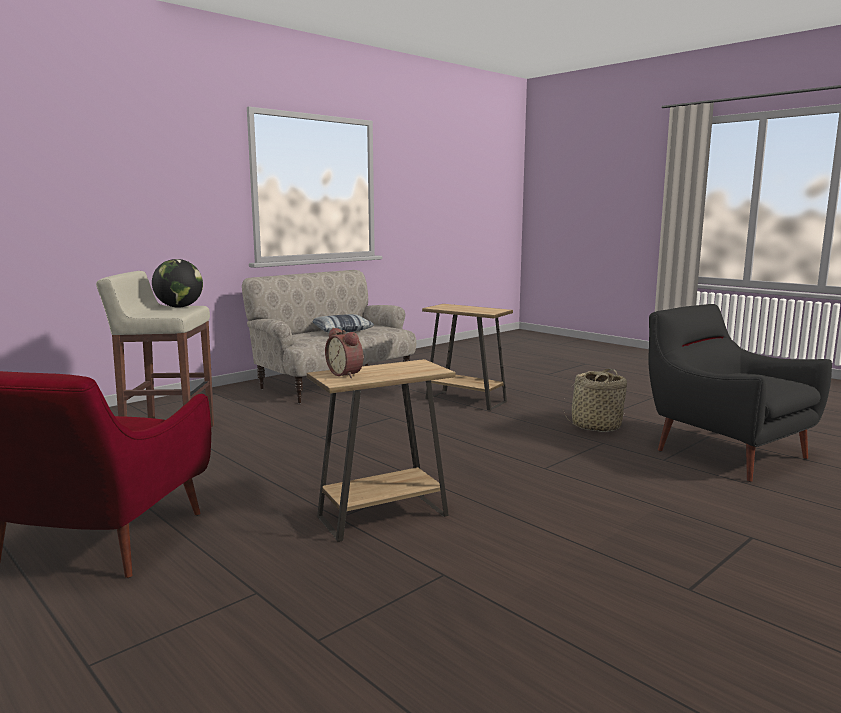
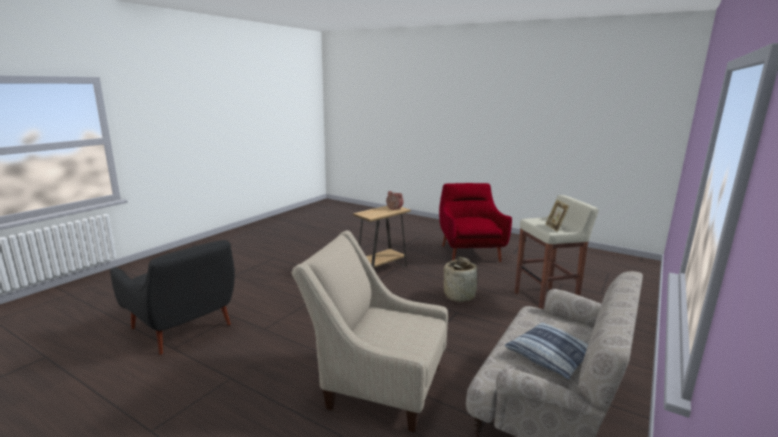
camera: 165 degrees right, 5 degrees up
globe [152,259,203,307] -> picture frame [545,199,570,232]
brown side table [422,304,513,411] -> beige armchair [292,231,448,432]
basket [563,369,627,432] -> basket moved to [444,257,478,302]

